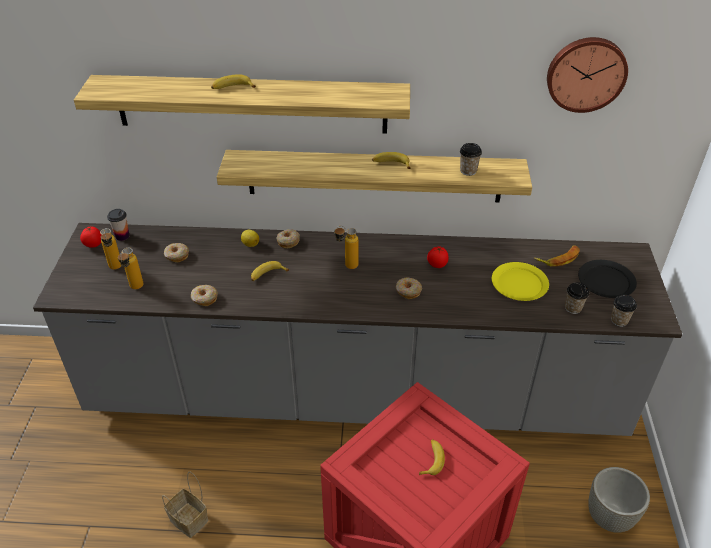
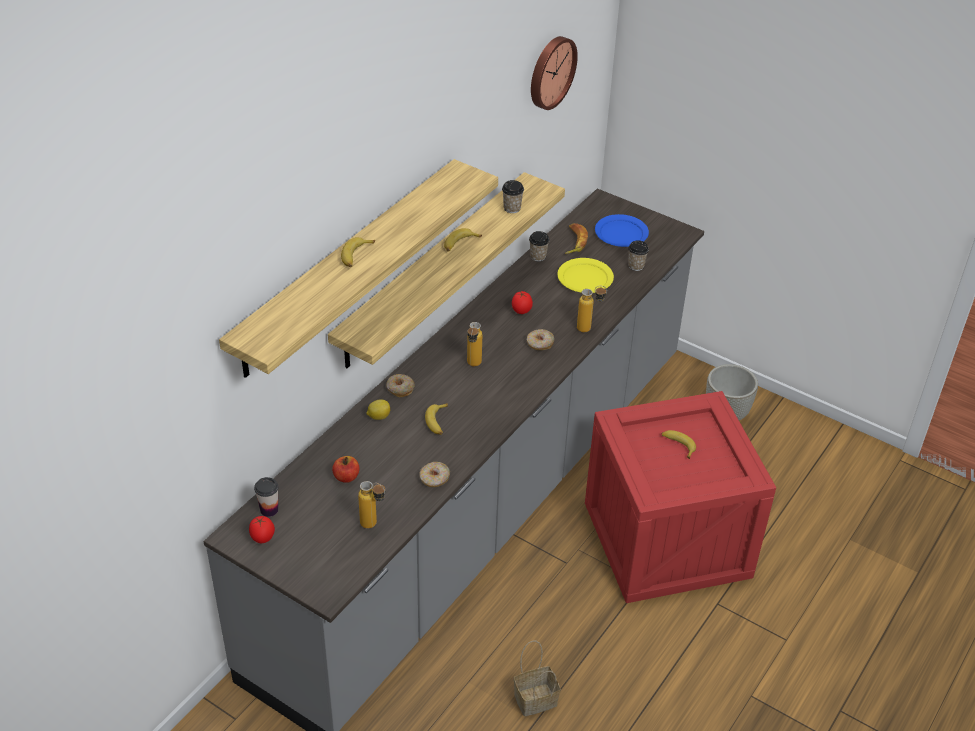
camera: 60 degrees left, 0 degrees up
bottle [100,228,121,270] -> bottle moved to [577,286,607,332]
donut [164,243,189,263] -> apple [332,456,360,483]
black plate [578,260,637,298] -> blue plate [595,214,649,247]
cup [611,295,637,327] -> cup moved to [529,231,550,262]

